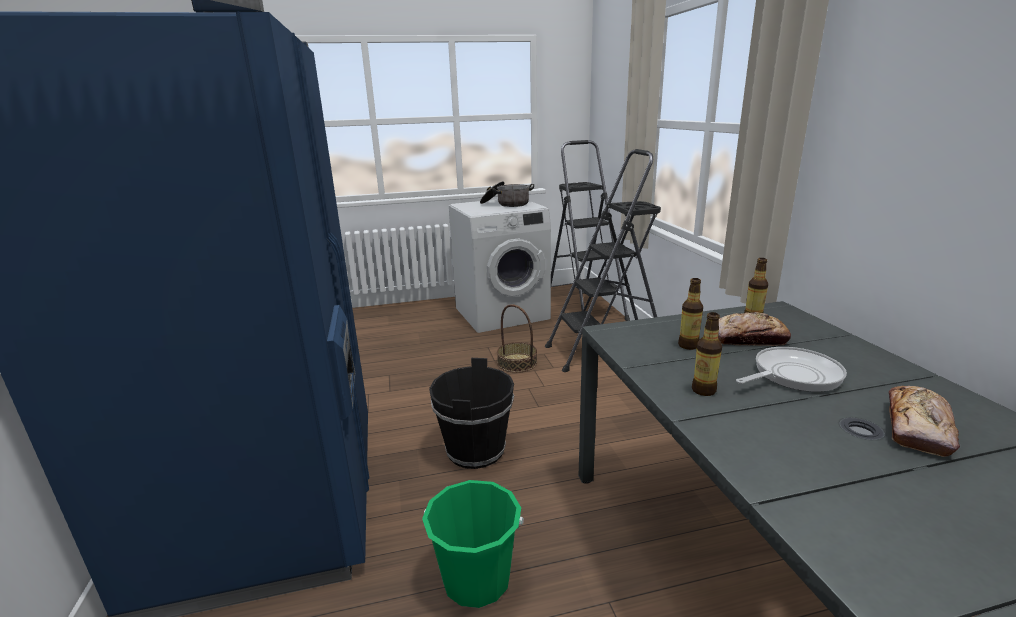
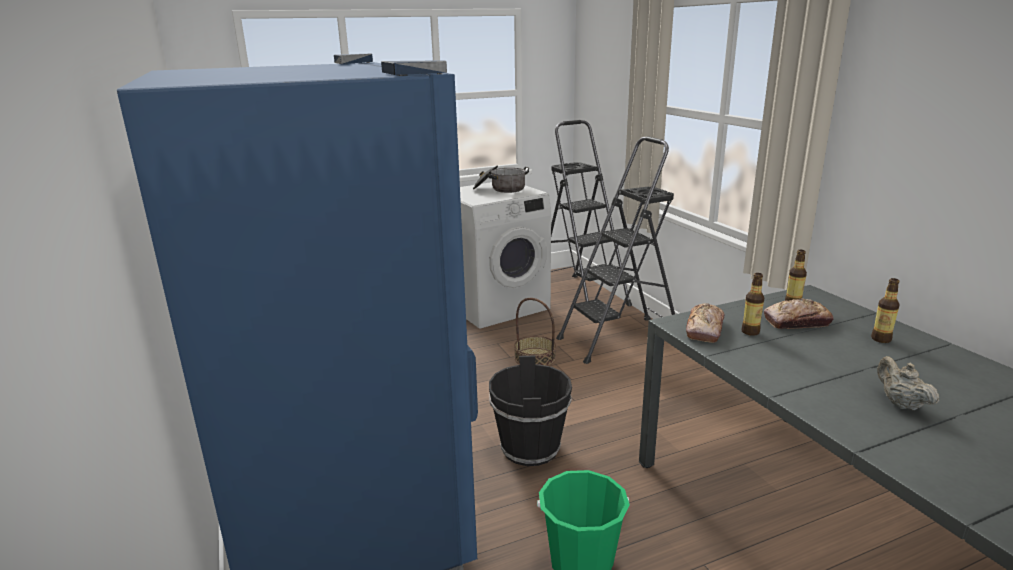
camera: 10 degrees left, 0 degrees up
bottle [692,312,722,396] -> bottle moved to [871,278,899,343]
frying pan [736,347,847,392] -> none
bread [889,386,960,457] -> bread moved to [686,303,725,343]
none -> beige teapot [877,356,939,410]

